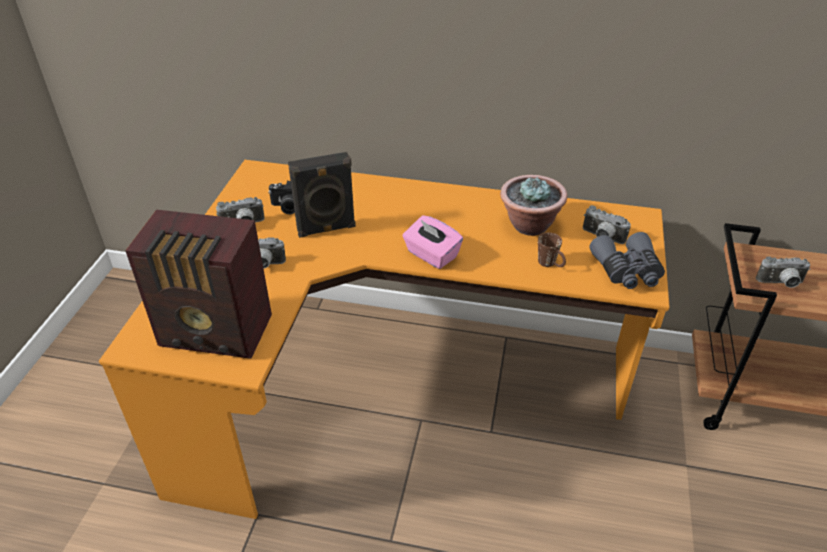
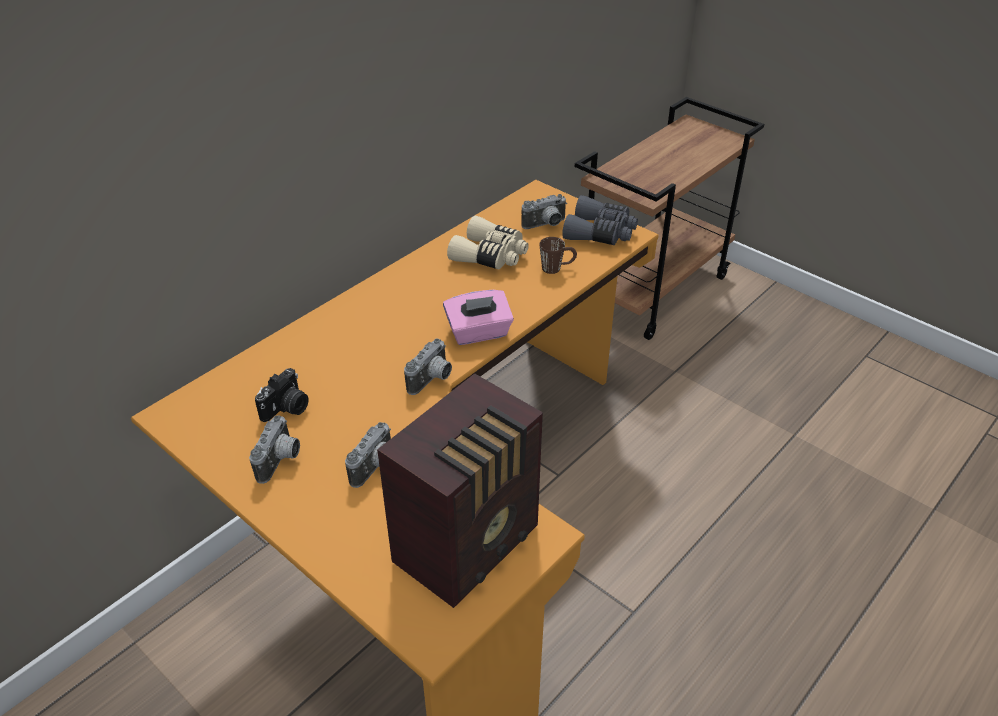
camera: 60 degrees left, 0 degrees up
black speaker [288,152,356,238] -> none
potted plant [500,175,567,236] -> beige binoculars [447,216,529,269]
camera [756,256,810,288] -> camera moved to [404,339,452,395]

